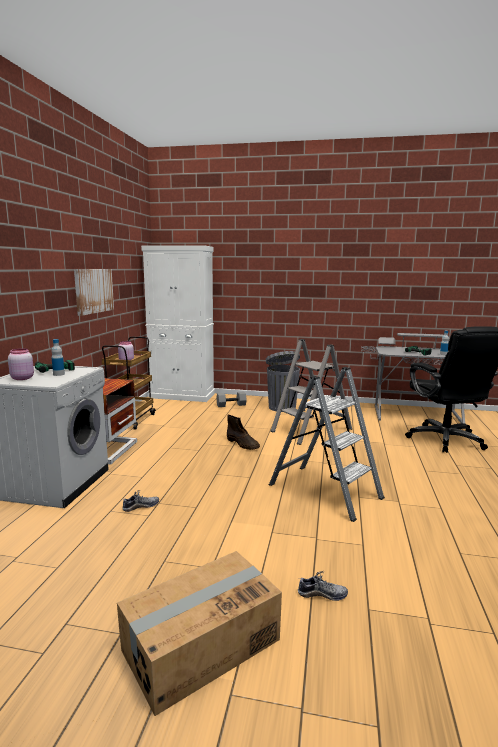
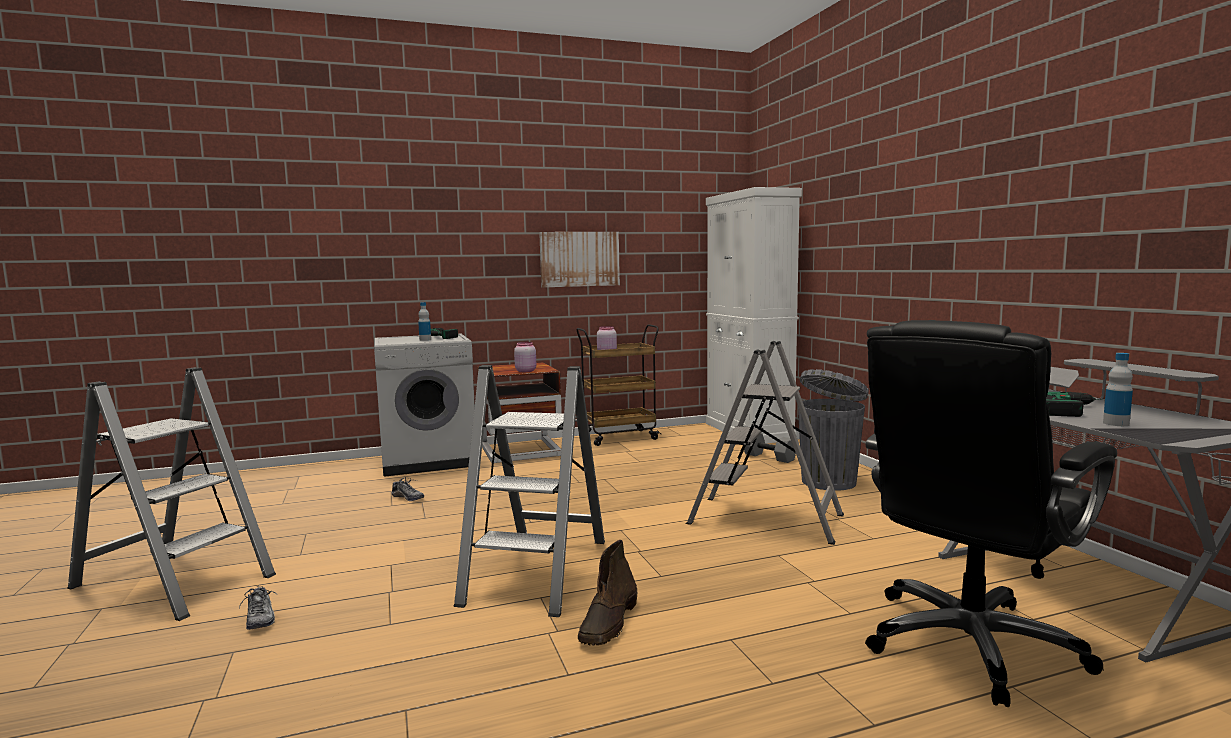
camera: 60 degrees right, 5 degrees down
pink jar [8,348,34,380] -> pink jar moved to [514,342,536,372]
cardboard box [117,551,282,716] -> grey step ladder [67,367,276,621]
brown boot [227,415,260,450] -> brown boot moved to [578,540,637,646]

